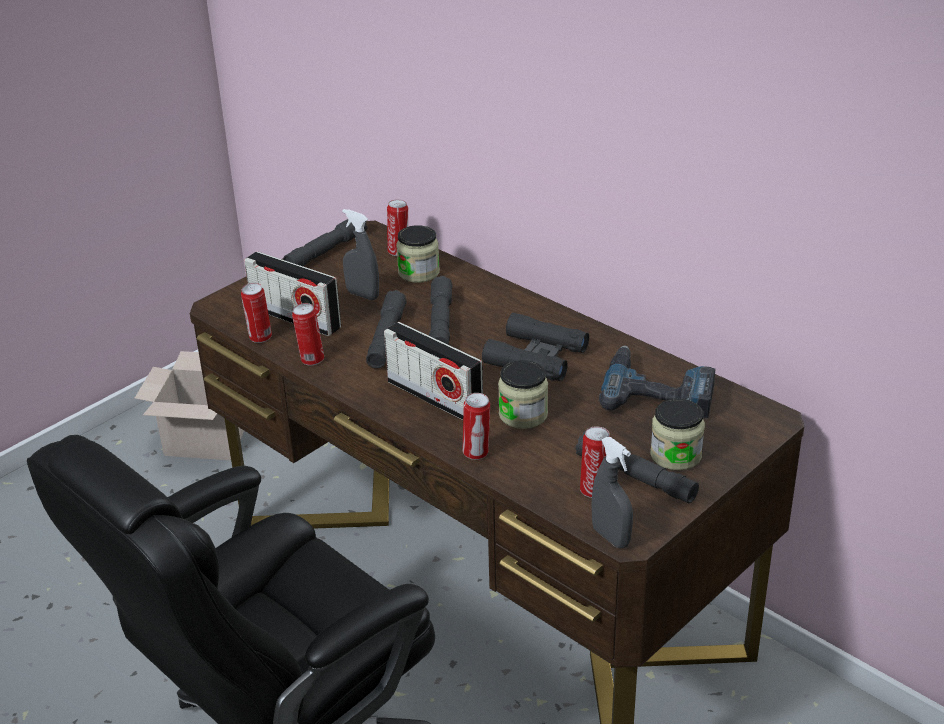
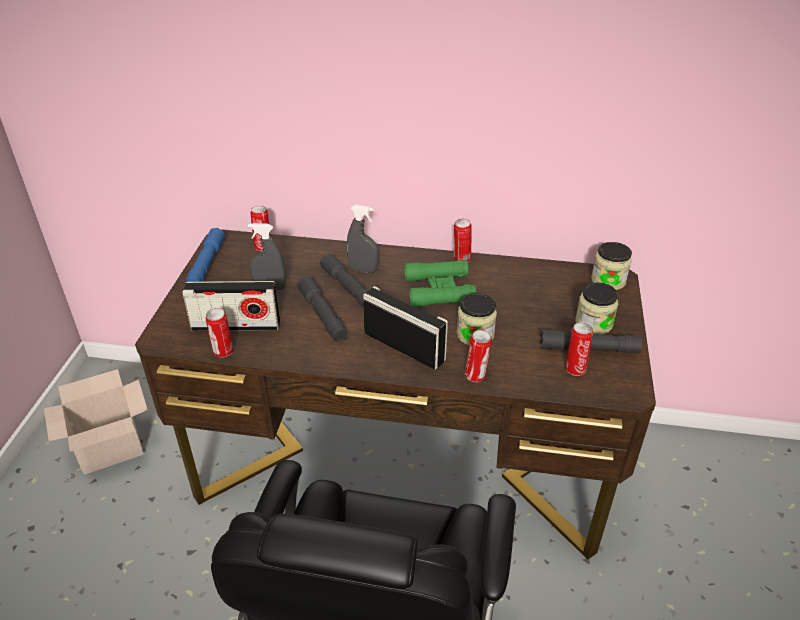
camera: 35 degrees left, 5 degrees up
grey flashlight [283,219,368,266] -> blue flashlight [185,228,225,283]
can [292,303,324,366] -> can moved to [454,218,472,263]
radio [384,322,483,420] -> radio turned 150 degrees counterclockwise [363,286,448,370]
jar [396,225,440,283] -> jar moved to [591,242,632,290]
black binoculars [482,313,589,381] -> green binoculars [404,260,476,307]
grey spray bottle [592,437,633,548] -> grey spray bottle moved to [347,205,379,273]
power drill [599,346,715,418] -> none

